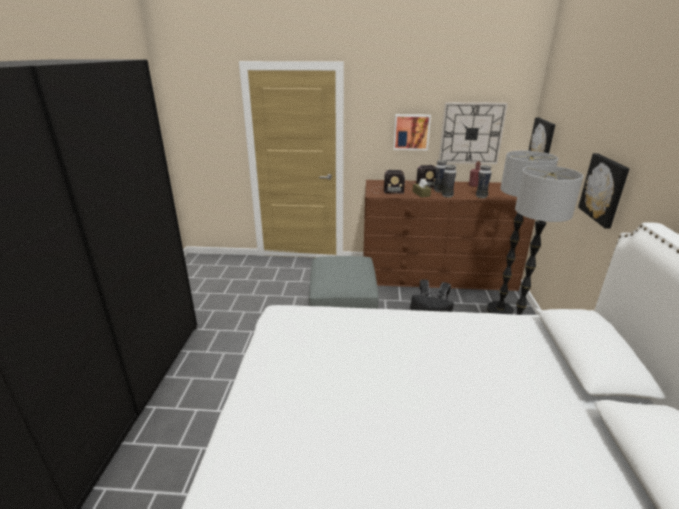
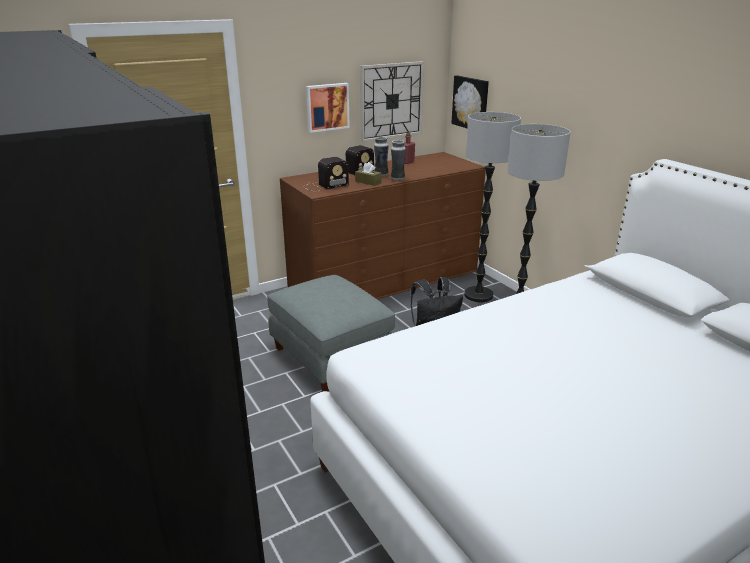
camera: 35 degrees left, 0 degrees up
vase [476,165,492,199] -> none
picture [578,153,630,229] -> none

